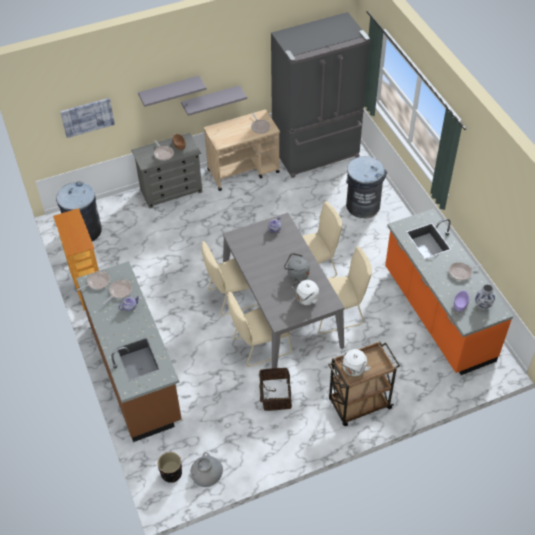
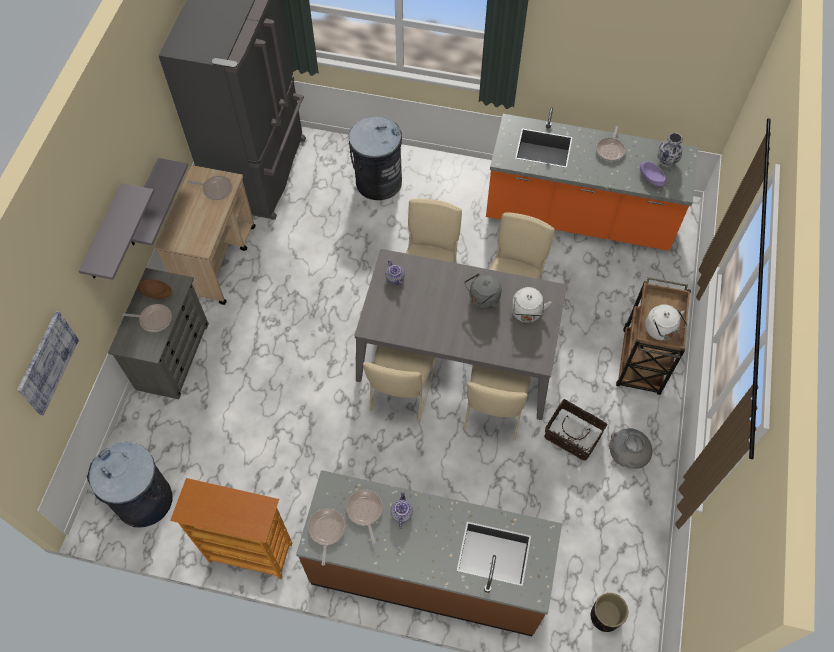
camera: 55 degrees left, 10 degrees up
grey vase [189,452,223,487] -> grey vase moved to [609,428,652,469]

